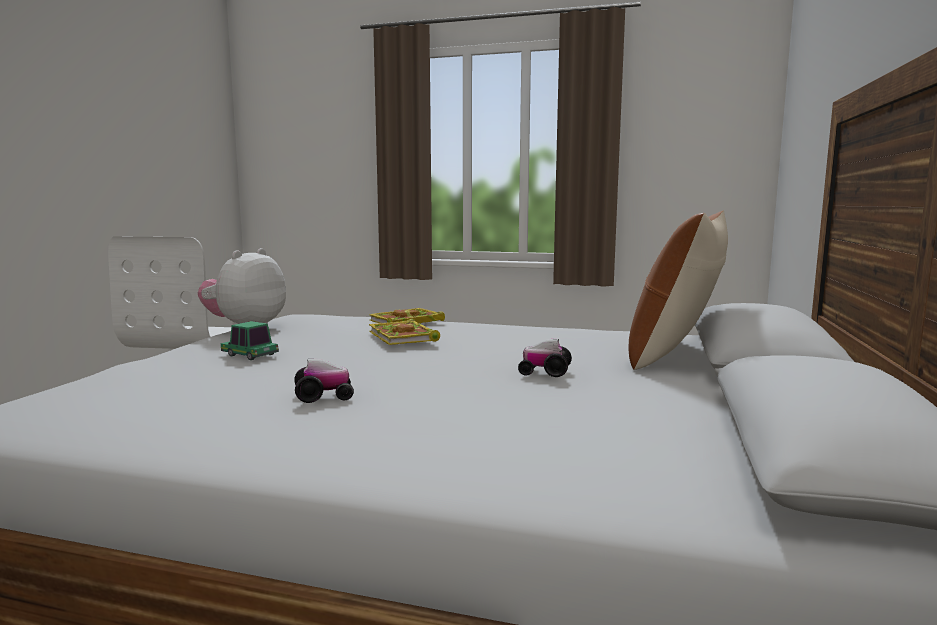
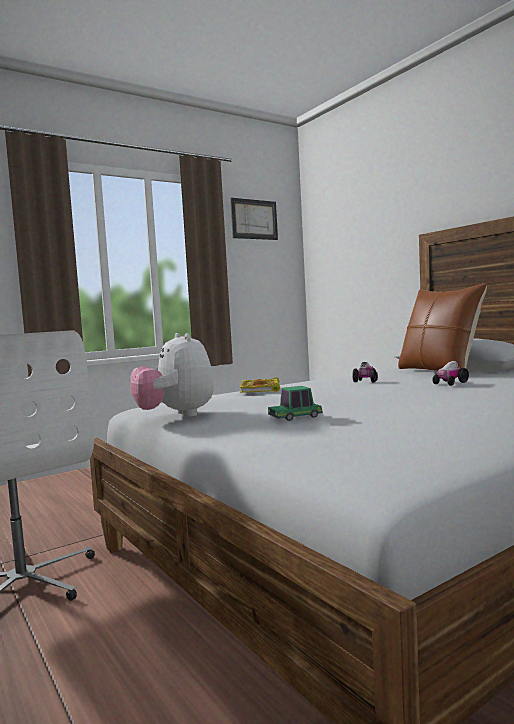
camera: 50 degrees left, 5 degrees down
toy car [294,359,354,403] -> toy car moved to [352,362,378,382]
book [369,319,440,345] -> none
none -> picture [230,198,278,240]

